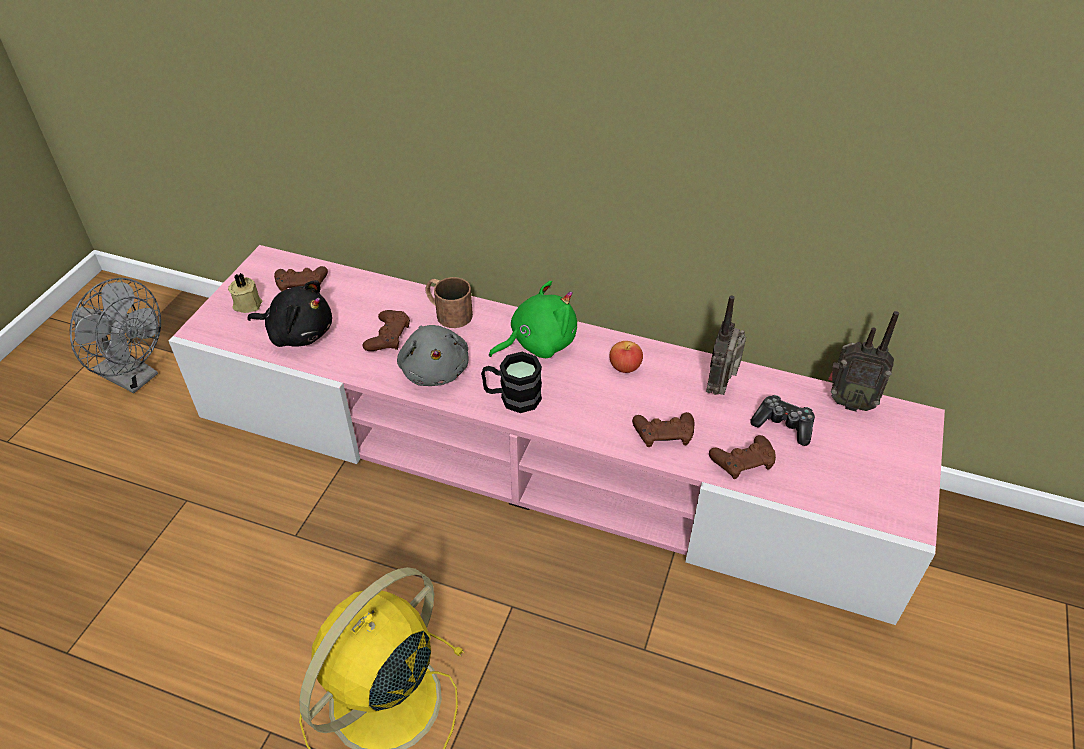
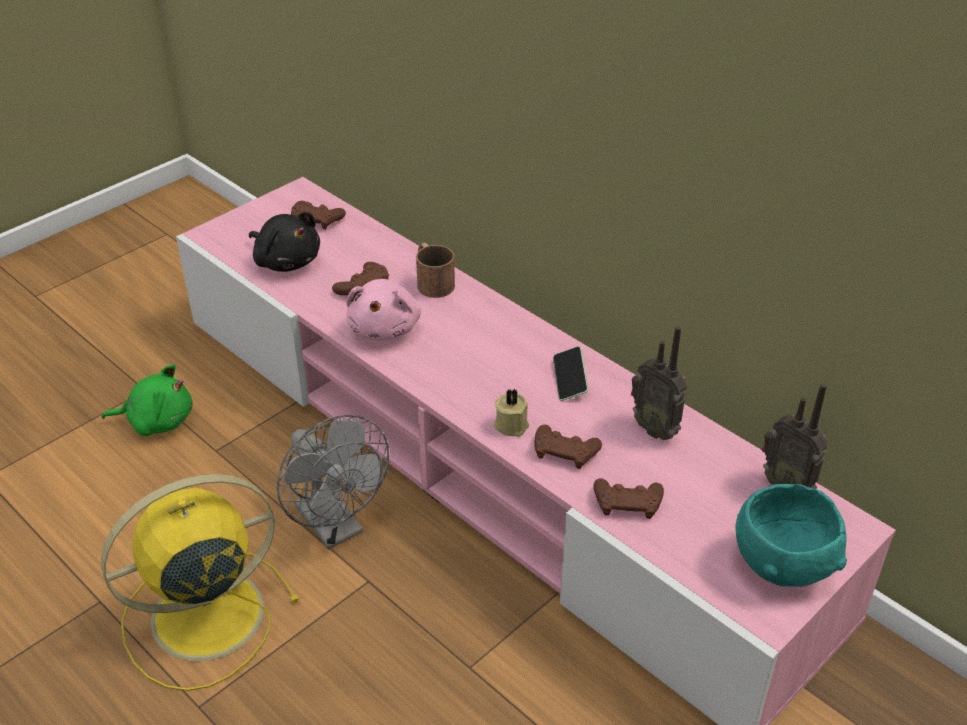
camera: 25 degrees right, 5 degrees down
grey fan [70,278,161,393] -> grey fan moved to [277,415,389,550]
beige candle [228,273,262,313] -> beige candle moved to [493,389,529,437]
grey plush toy [397,325,468,386] -> pink plush toy [346,279,421,341]
black mug [481,352,542,413] -> none
green plush toy [489,281,577,358] -> green plush toy moved to [102,364,193,436]
apple [609,341,643,373] -> phone [553,346,588,401]
radio [706,295,746,395] -> radio turned 90 degrees counterclockwise [631,326,687,440]
game controller [750,395,815,446] -> none
none -> turquoise bowl [735,484,847,587]

